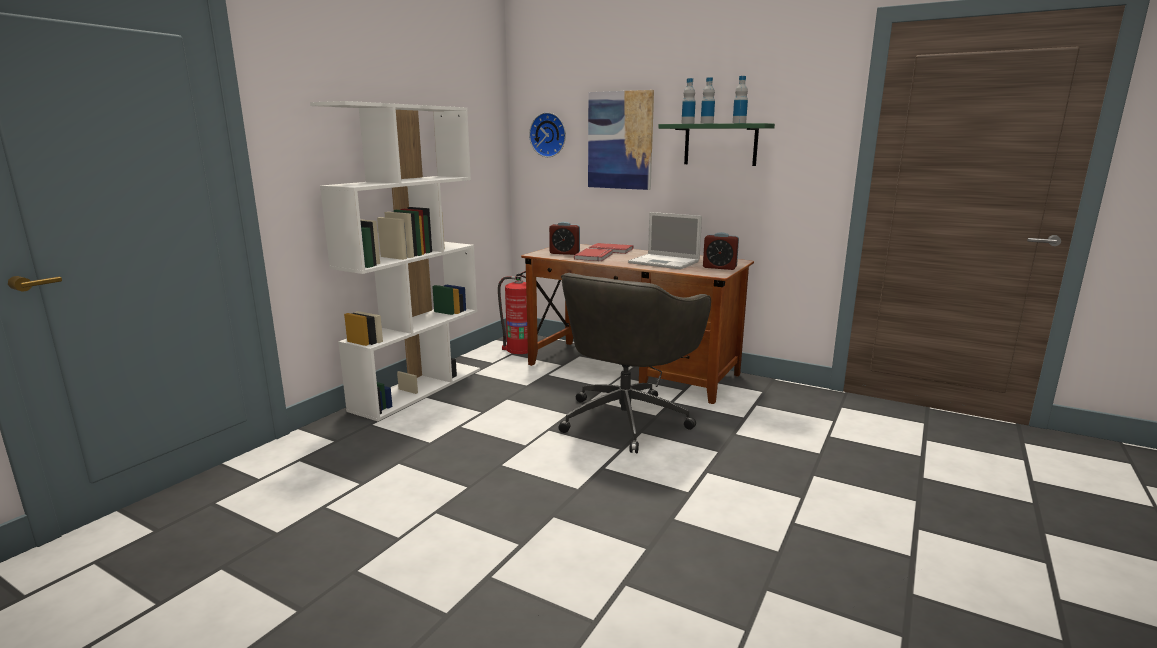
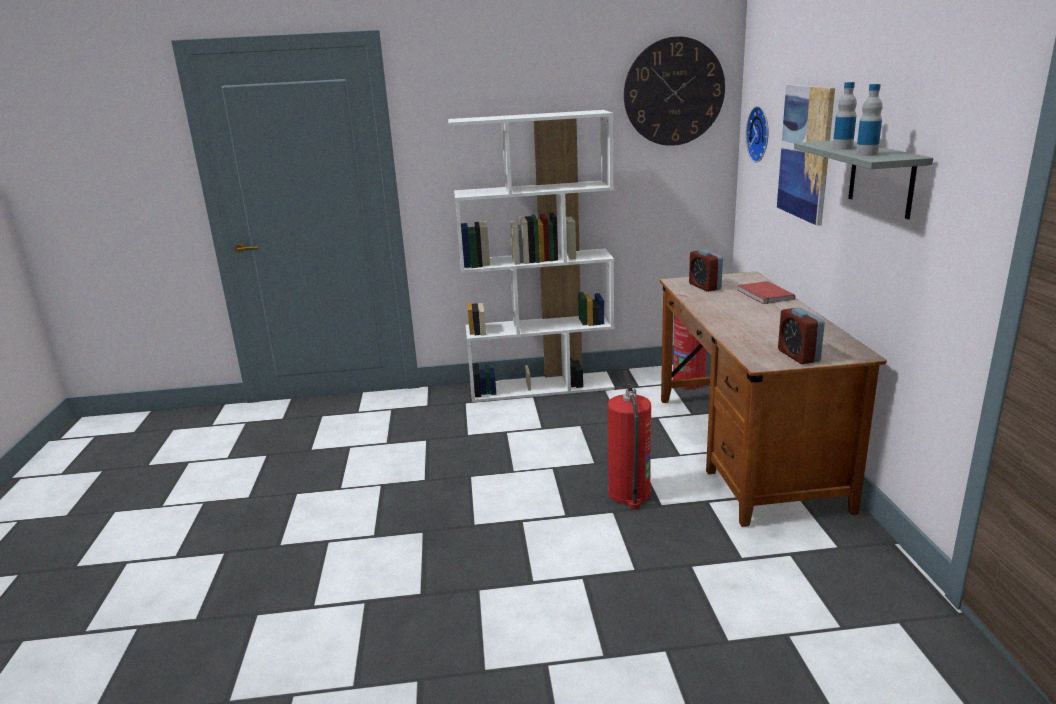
camera: 55 degrees right, 5 degrees up
grey office chair [558,273,711,453] -> fire extinguisher [608,370,651,509]
red book [574,248,612,261] -> none
laptop [628,212,702,269] -> none
green shelf [658,123,775,166] -> grey shelf [794,140,933,219]
bottle [681,78,696,124] -> none
none -> wall clock [624,36,725,146]

